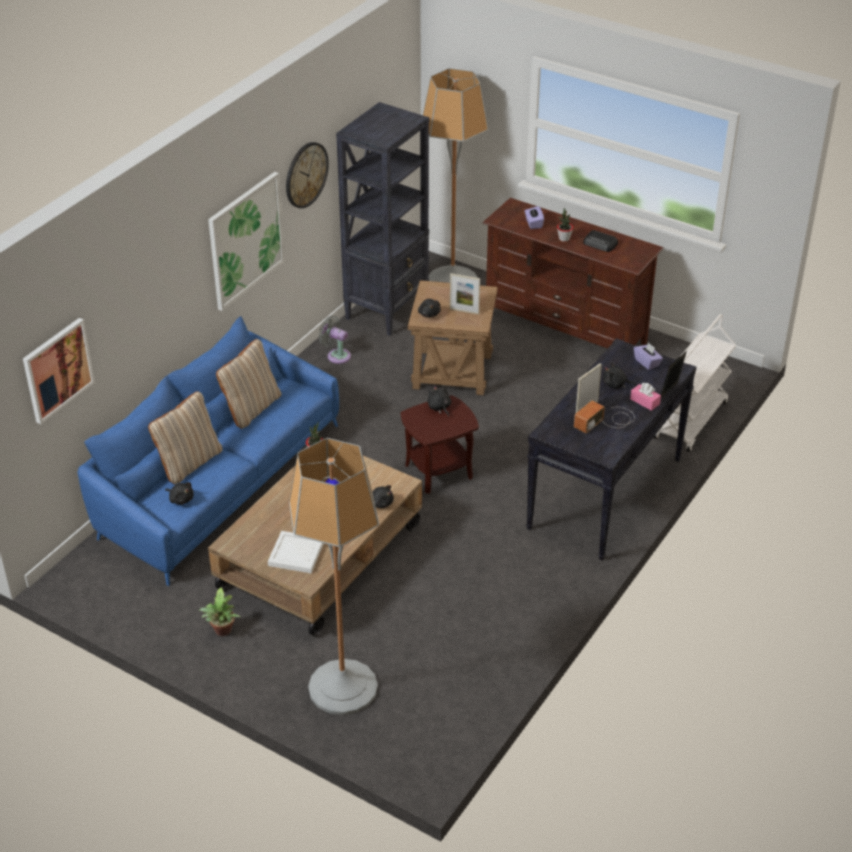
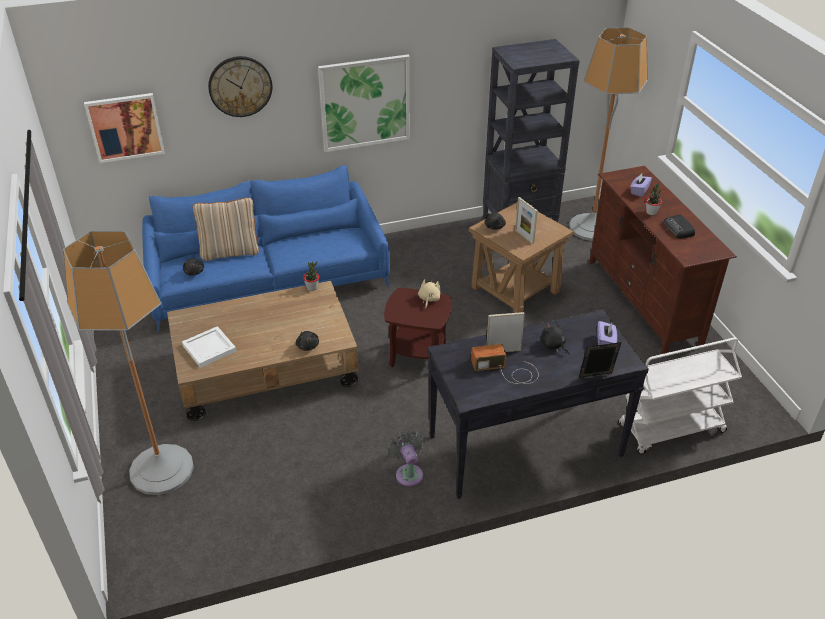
camera: 40 degrees right, 0 degrees up
potted plant [199,587,241,636] -> none
beige pillow [216,339,281,429] -> none
wall clock [286,142,329,208] -> wall clock moved to [208,56,272,117]
grey fan [318,316,351,364] -> grey fan moved to [388,430,424,487]
black plush toy [427,386,451,417] -> beige plush toy [418,278,441,309]
pink tissue box [630,383,661,411] -> none

